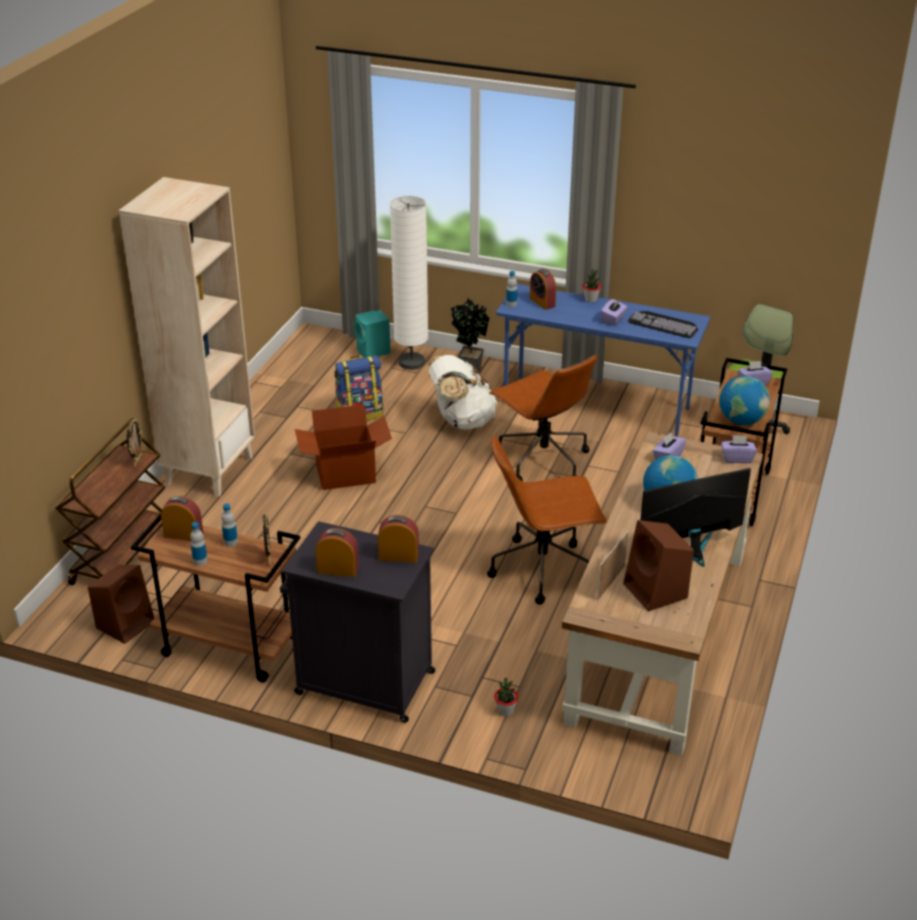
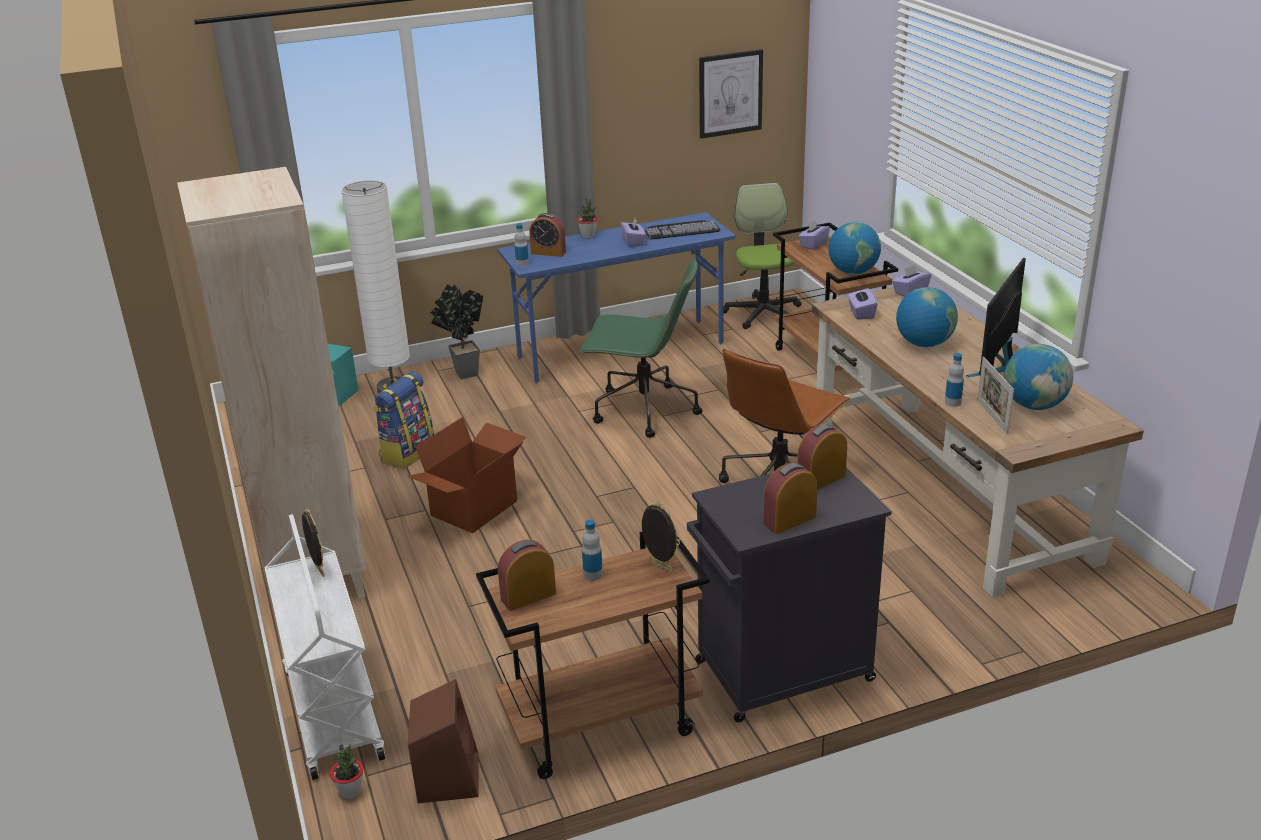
camera: 40 degrees left, 5 degrees down
brown cart [55,418,165,585] -> white cart [265,514,385,780]
bottle [190,522,208,566] -> bottle moved to [945,353,964,407]
white backpack [429,355,498,430] -> none
brown office chair [489,354,597,481] -> green office chair [580,259,702,438]
potted plant [494,678,518,716] -> potted plant moved to [330,745,363,799]
brown speaker [623,520,694,611] -> globe [1004,344,1073,410]
none -> picture [699,49,763,139]

